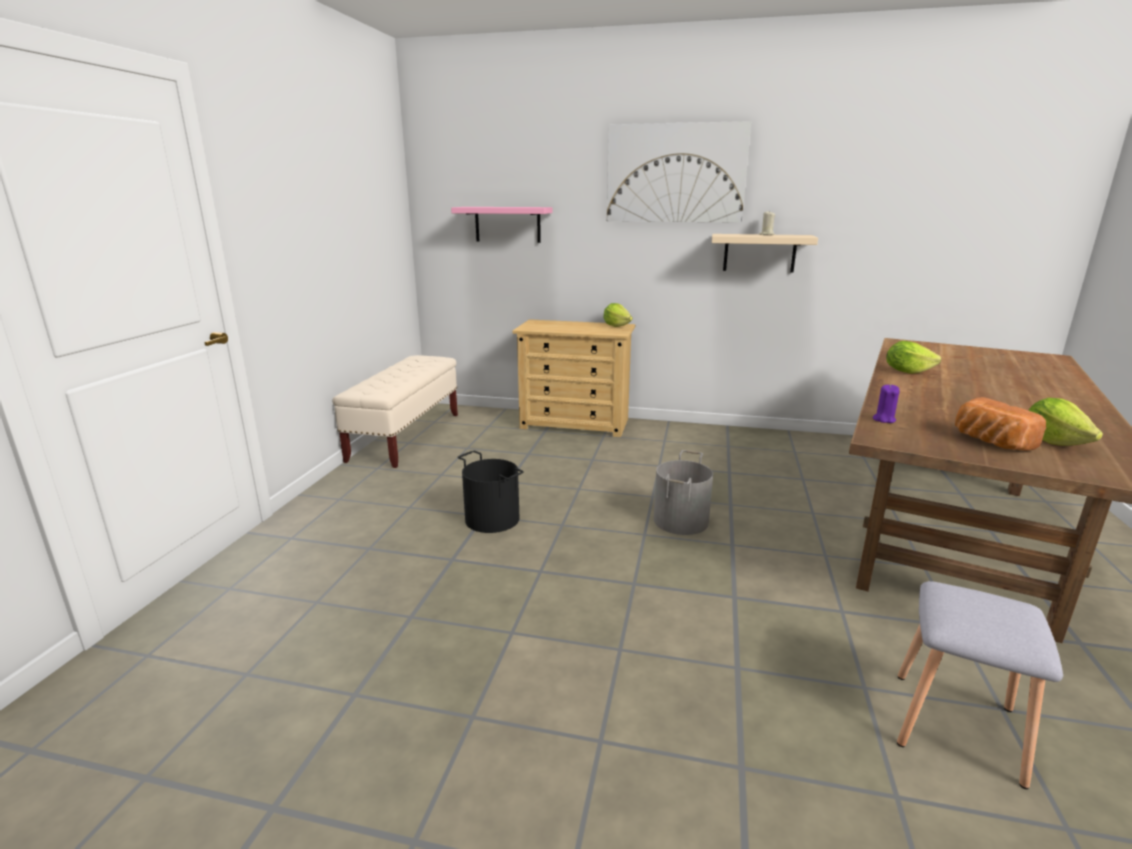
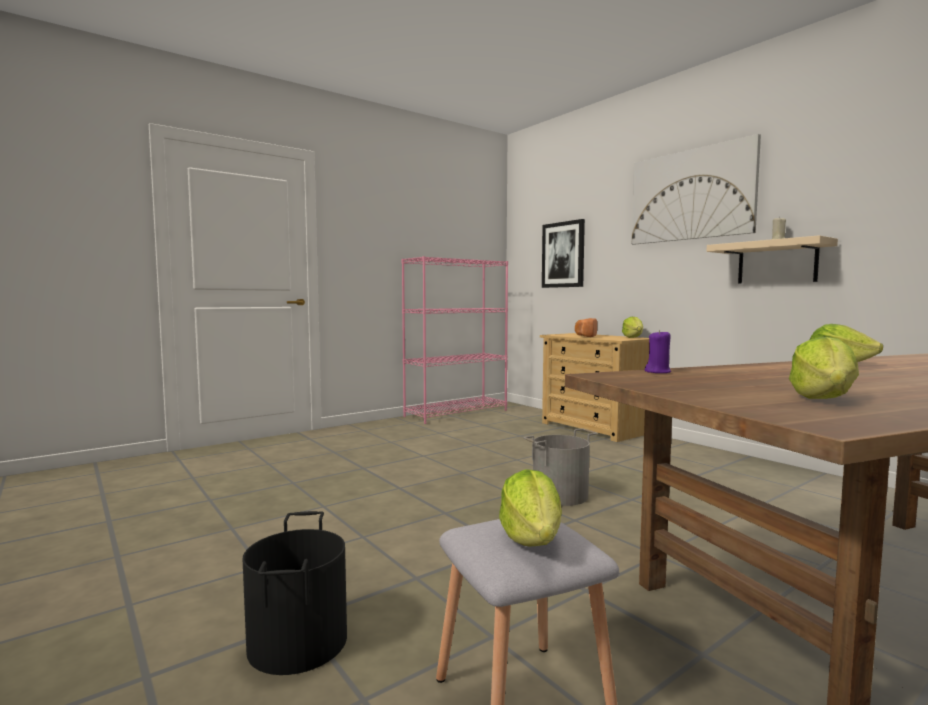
camera: 40 degrees right, 15 degrees down
beige bench [332,355,458,468] -> pink bookcase [401,256,508,424]
pink shelf [451,207,552,243] -> picture [542,219,585,288]
black bucket [458,451,524,533] -> black bucket moved to [243,511,347,675]
bread [955,397,1046,451] -> bread moved to [575,318,597,337]
none -> lettuce [499,469,562,547]

